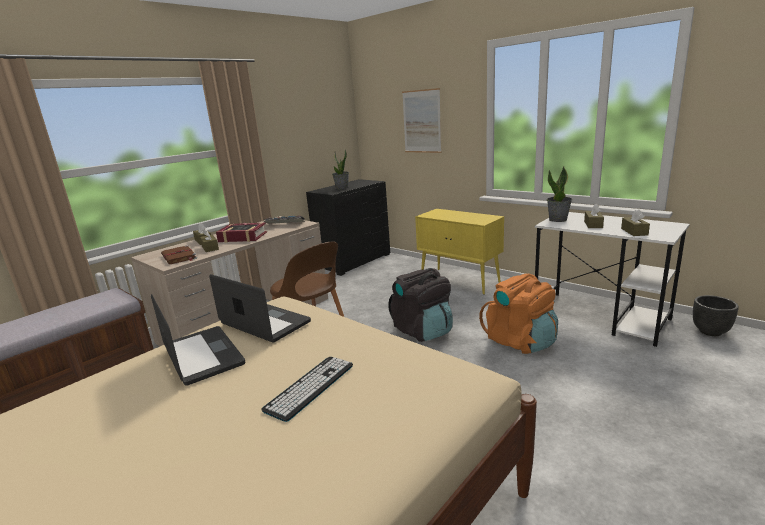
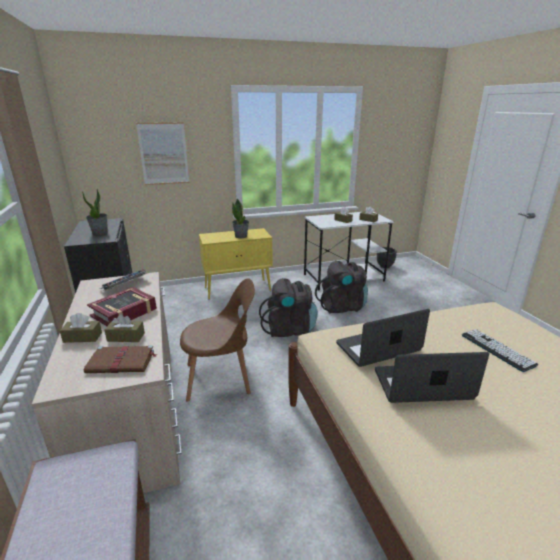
camera: 60 degrees left, 5 degrees up
orange backpack [479,274,558,354] -> black backpack [315,261,368,314]
potted plant [547,167,572,222] -> potted plant moved to [232,199,249,238]

